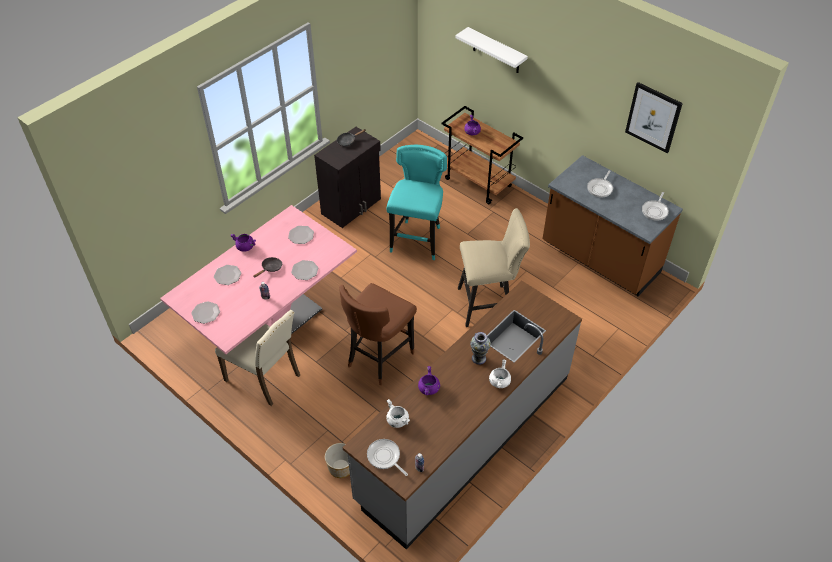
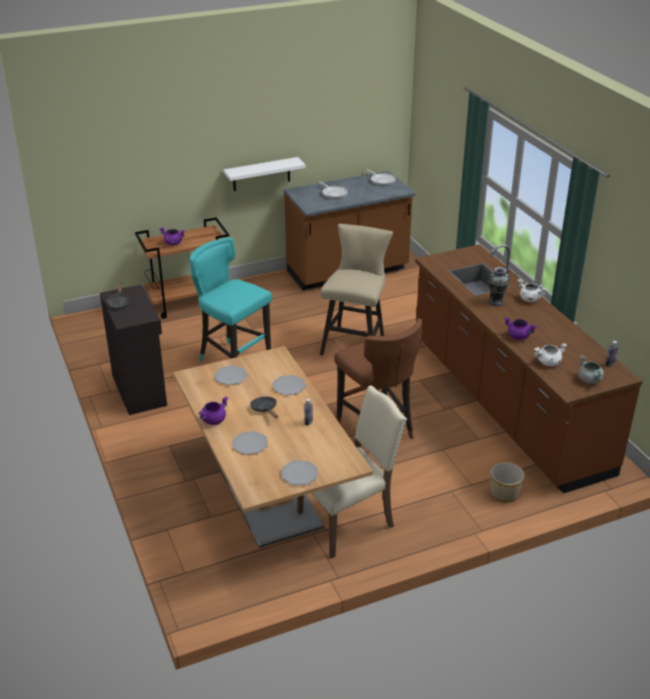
camera: 65 degrees left, 15 degrees down
pink dining table [160,205,357,354] -> brown dining table [173,346,373,548]
grey counter [342,281,582,549] -> brown counter [415,244,643,494]
frying pan [367,439,408,476] -> grey cooking pot [578,355,604,384]
white shelf [455,27,528,73] -> white shelf moved to [224,157,306,191]
picture [625,82,683,153] -> none

